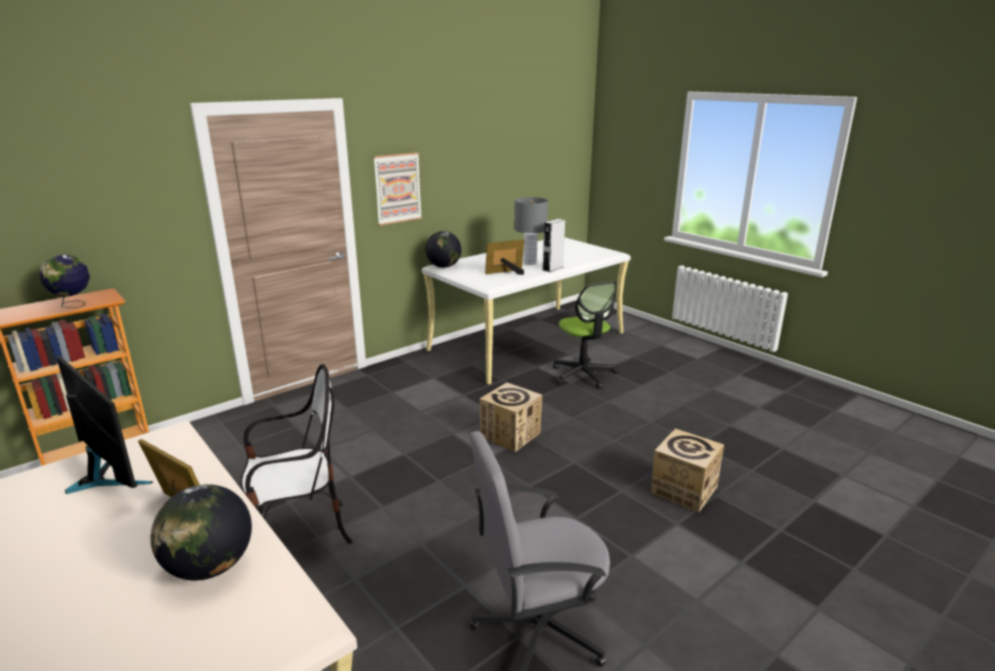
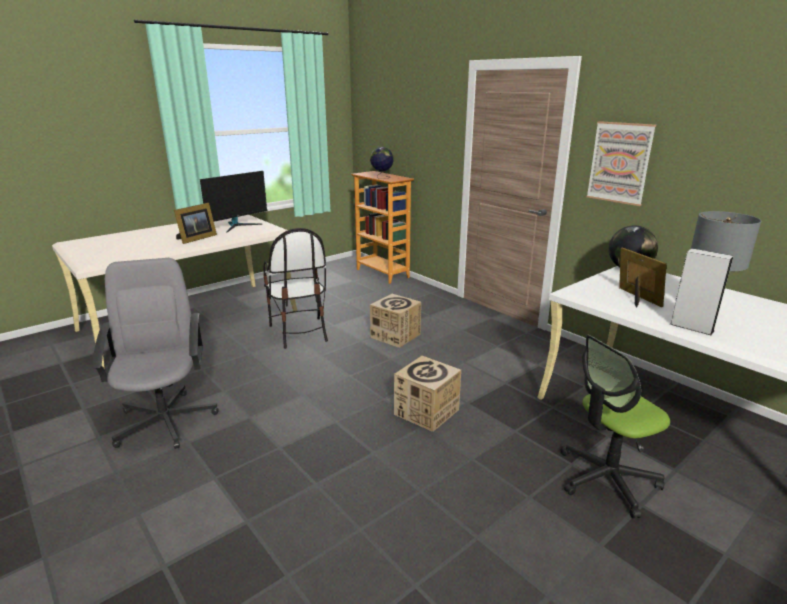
camera: 90 degrees right, 0 degrees up
globe [150,484,252,581] -> none
cardboard box [651,429,724,513] -> cardboard box moved to [370,294,421,348]

